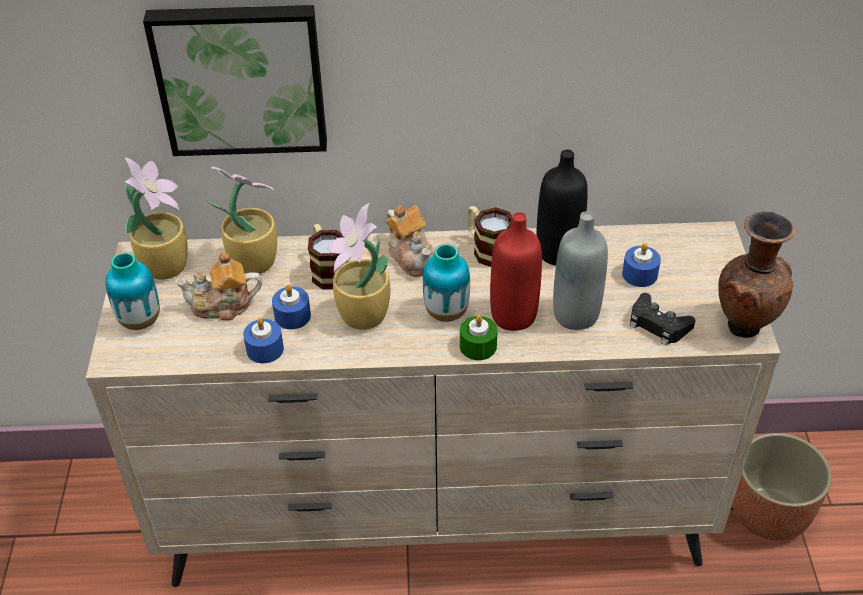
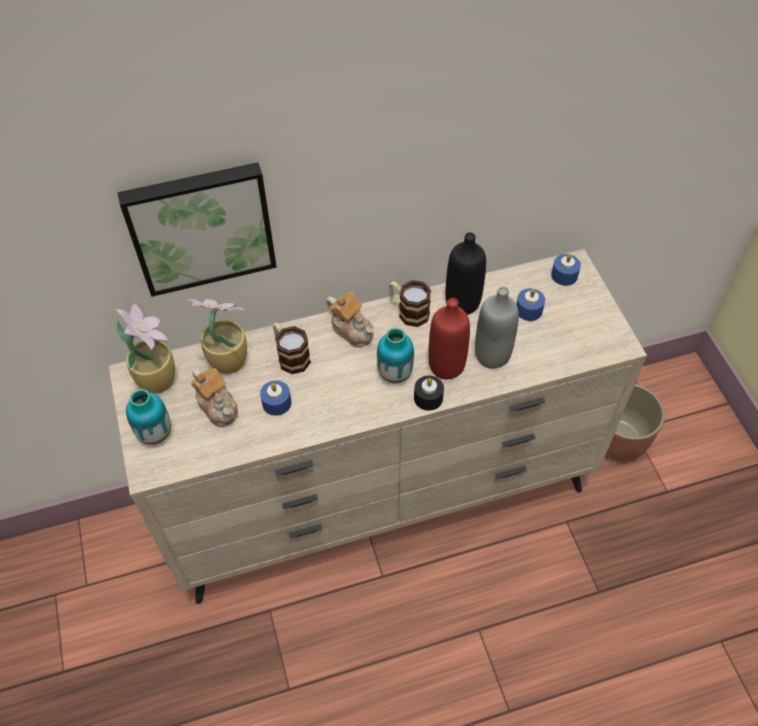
camera: 15 degrees left, 10 degrees up
teapot [175,252,262,320] -> teapot turned 105 degrees counterclockwise [191,368,238,427]
blue candle [243,318,284,363] -> blue candle moved to [551,254,581,286]
potted plant [327,203,391,330] -> none
green candle [460,315,498,360] -> black candle [414,375,444,411]
black game controller [630,293,695,346] -> none
brown vase [718,211,796,338] -> none

